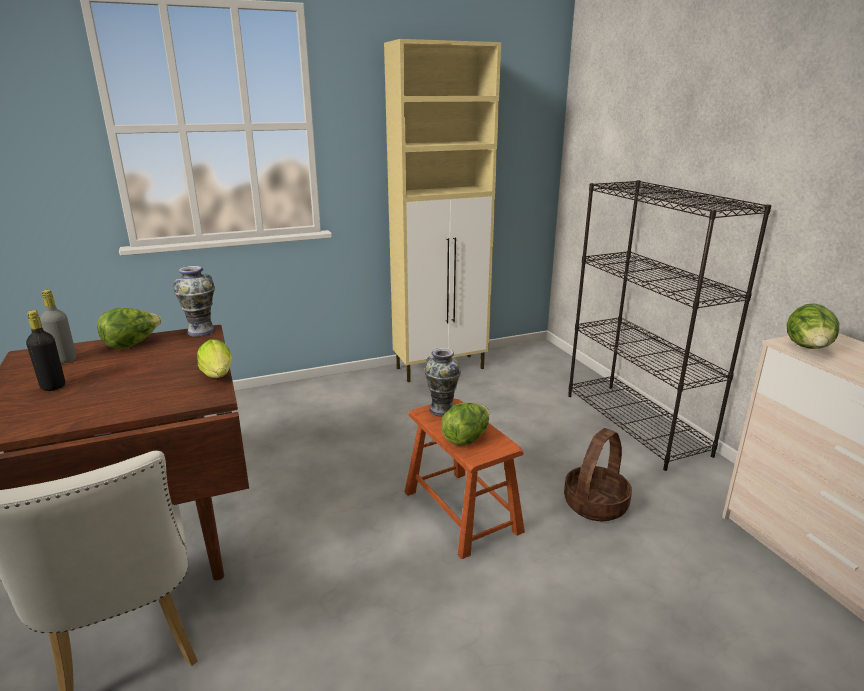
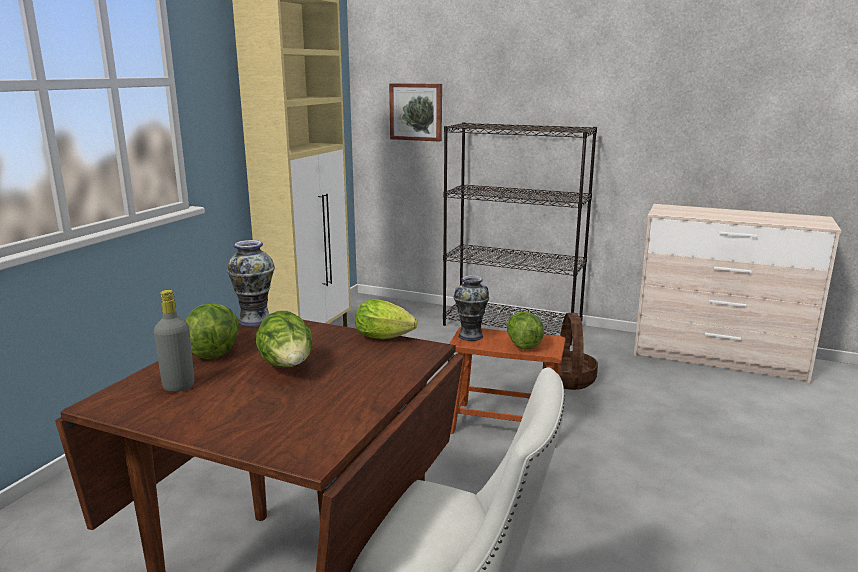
camera: 45 degrees left, 5 degrees down
black bottle [26,310,65,391] -> none
lettuce [787,303,839,349] -> lettuce moved to [256,311,312,368]
none -> picture [389,83,442,142]

